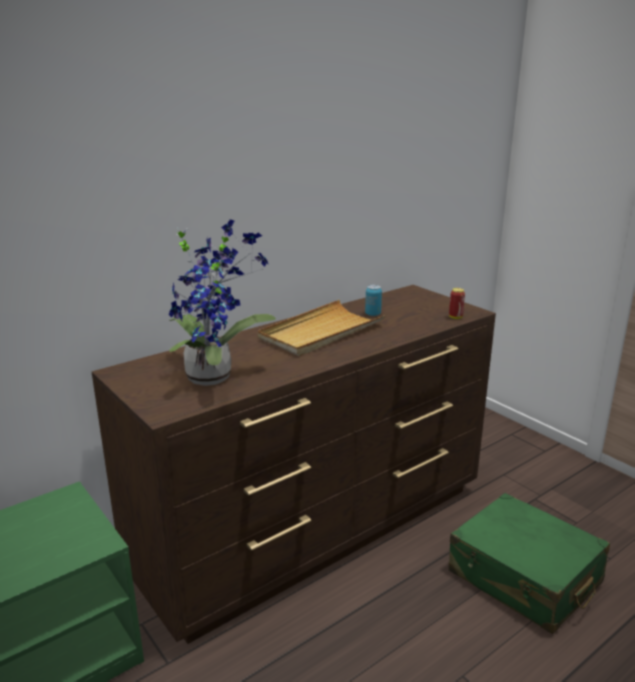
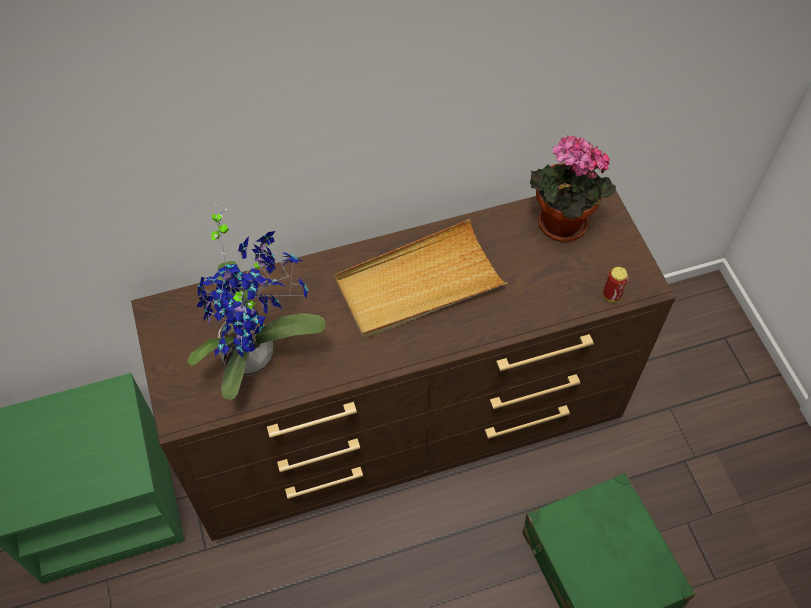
camera: 20 degrees right, 35 degrees up
can [365,285,382,316] -> none
none -> potted plant [530,135,616,242]

